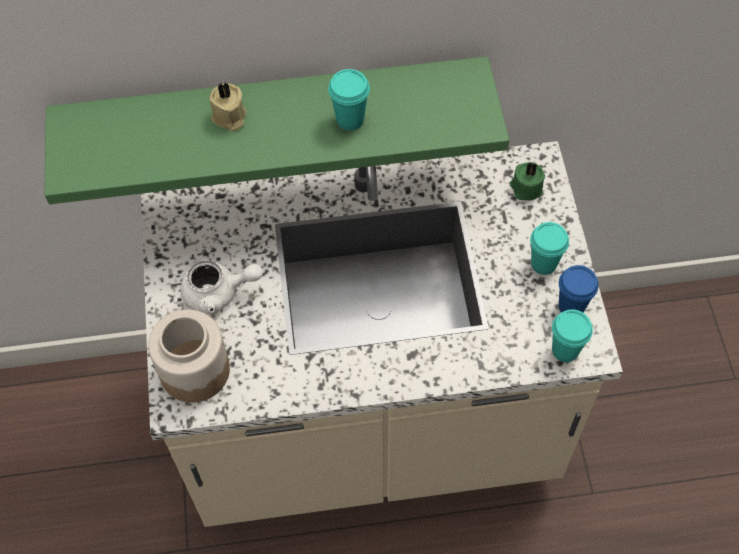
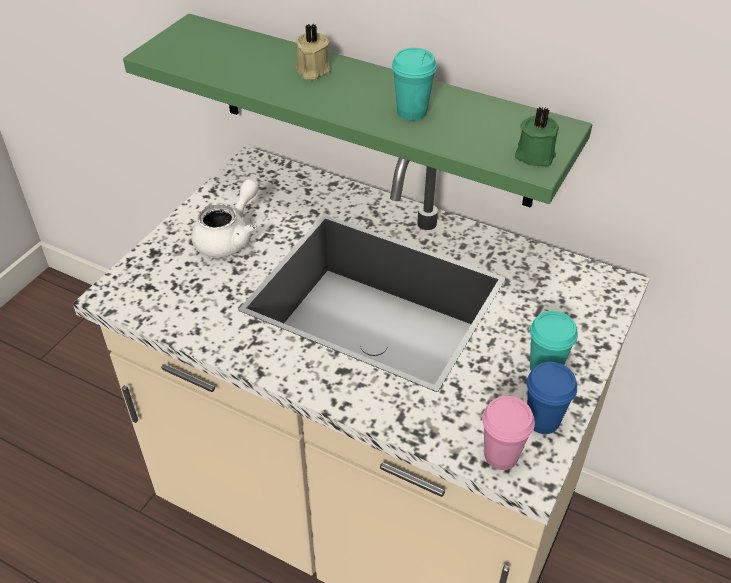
camera: 35 degrees right, 15 degrees down
jar [148,309,230,403] -> none
white teapot [181,260,263,315] -> white teapot turned 90 degrees counterclockwise [191,179,259,257]
green candle [509,162,545,201] -> green candle moved to [515,107,559,166]
turquoise cup [552,309,593,362] -> pink cup [482,396,535,470]

